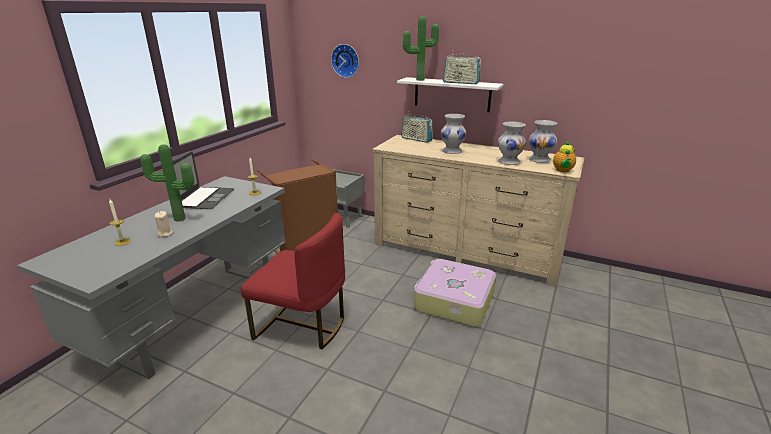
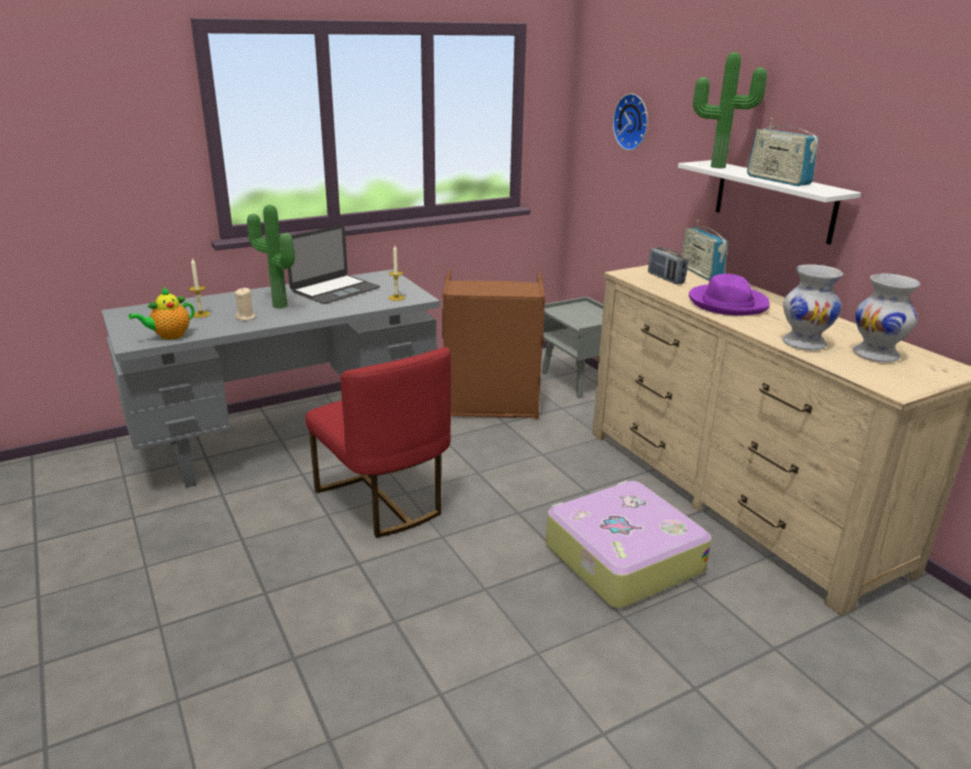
camera: 35 degrees right, 0 degrees up
white vase [441,114,466,154] -> purple hat [689,274,770,316]
teapot [553,140,576,172] -> teapot moved to [128,287,194,340]
none -> radio [648,247,688,284]

